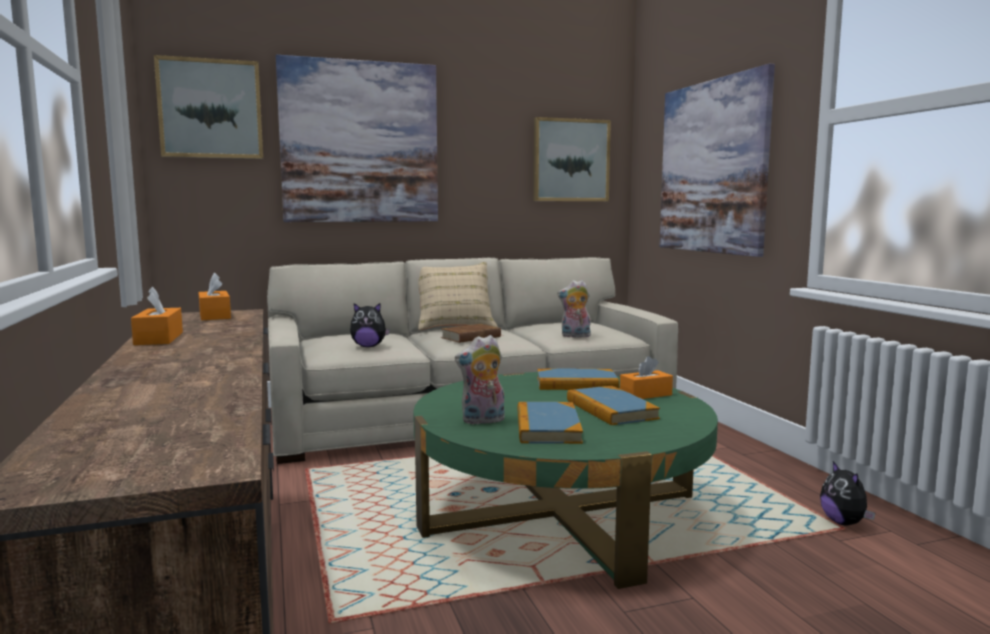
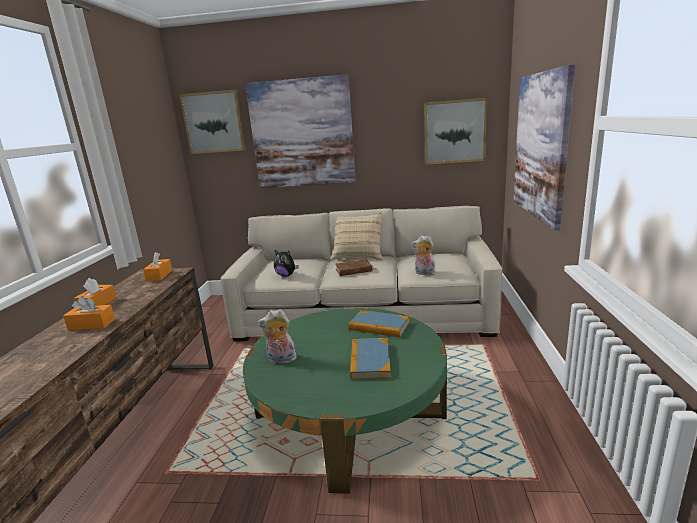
camera: 25 degrees right, 10 degrees up
book [517,402,583,444] -> none
orange tissue box [620,356,673,399] -> orange tissue box moved to [63,296,115,330]
plush toy [820,461,875,526] -> none

